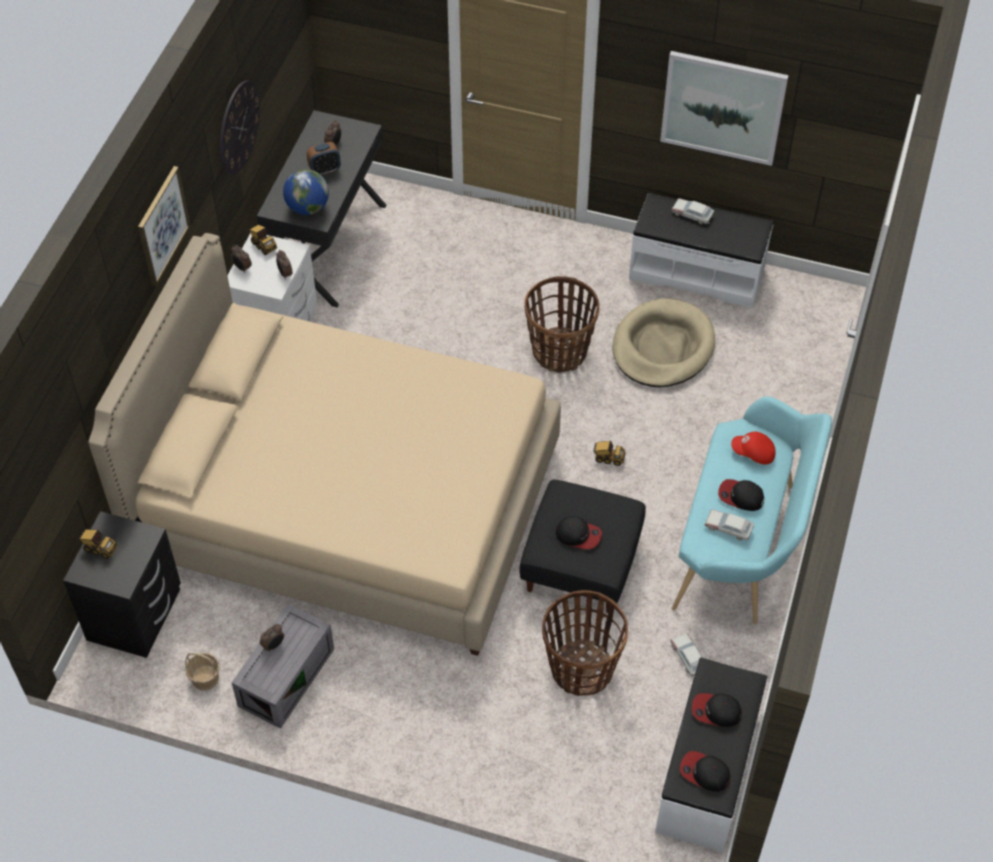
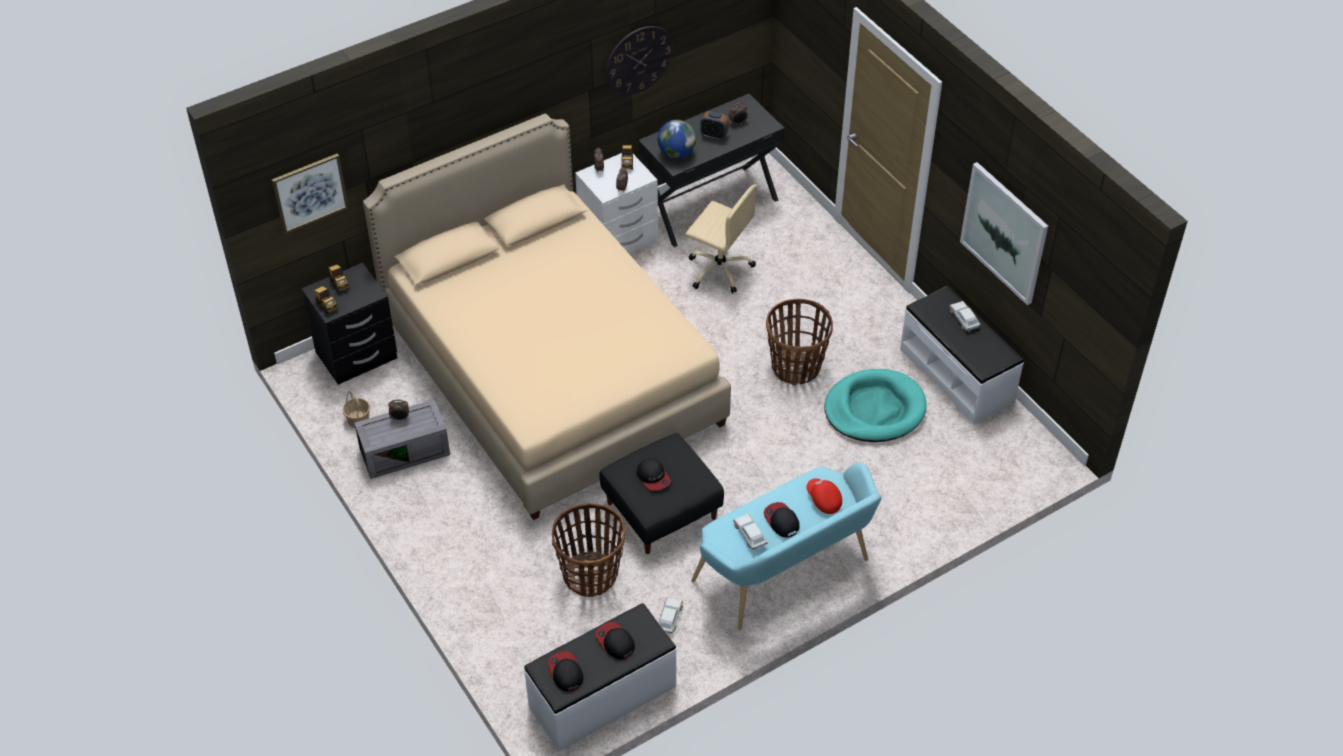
camera: 40 degrees right, 5 degrees down
picture [138,166,191,286] -> picture moved to [272,153,349,234]
toy truck [593,441,626,466] -> toy truck moved to [314,286,338,314]
beige dog bed [613,298,715,387] -> turquoise dog bed [824,369,927,442]
none -> beige office chair [685,184,757,293]

